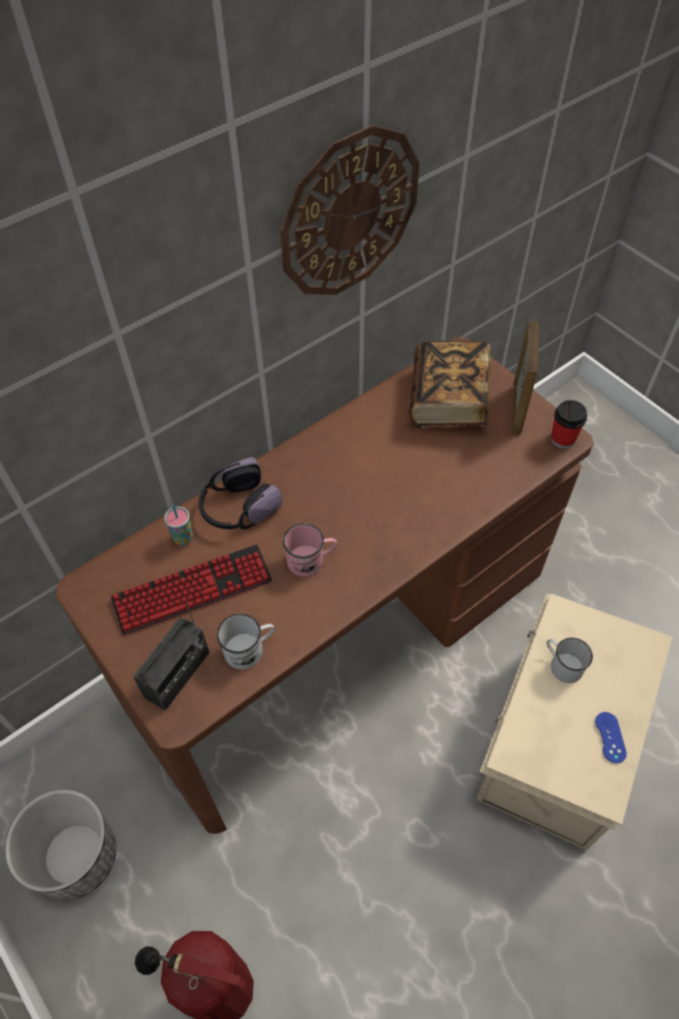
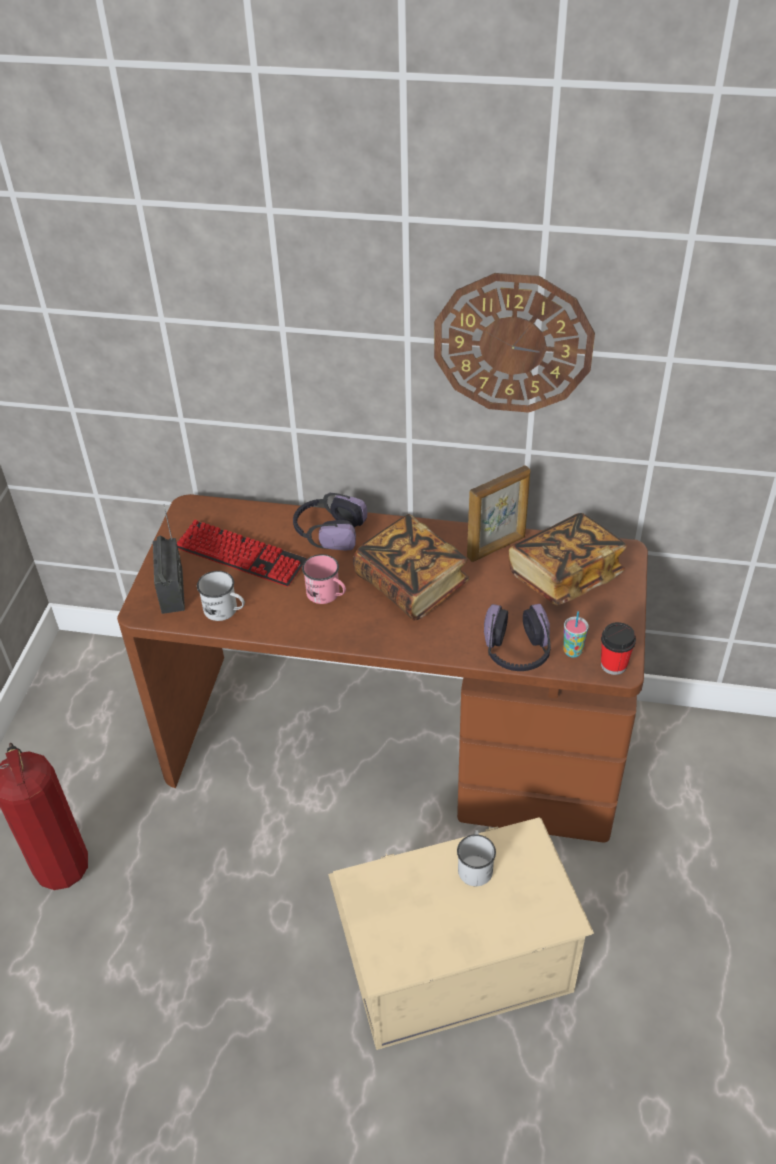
camera: 50 degrees right, 10 degrees down
planter [5,789,116,900] -> none
radio [133,602,209,711] -> radio turned 90 degrees counterclockwise [153,504,185,614]
cup [164,504,193,546] -> cup moved to [563,611,589,658]
picture frame [510,321,539,435] -> picture frame moved to [467,465,530,562]
blue game controller [595,712,627,763] -> none
none -> book [353,514,469,621]
none -> headphones [484,604,551,671]

